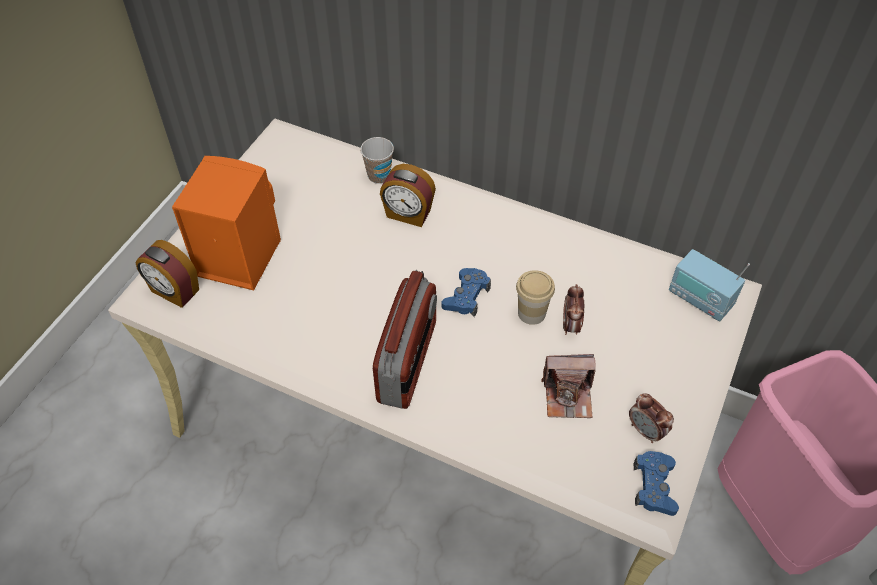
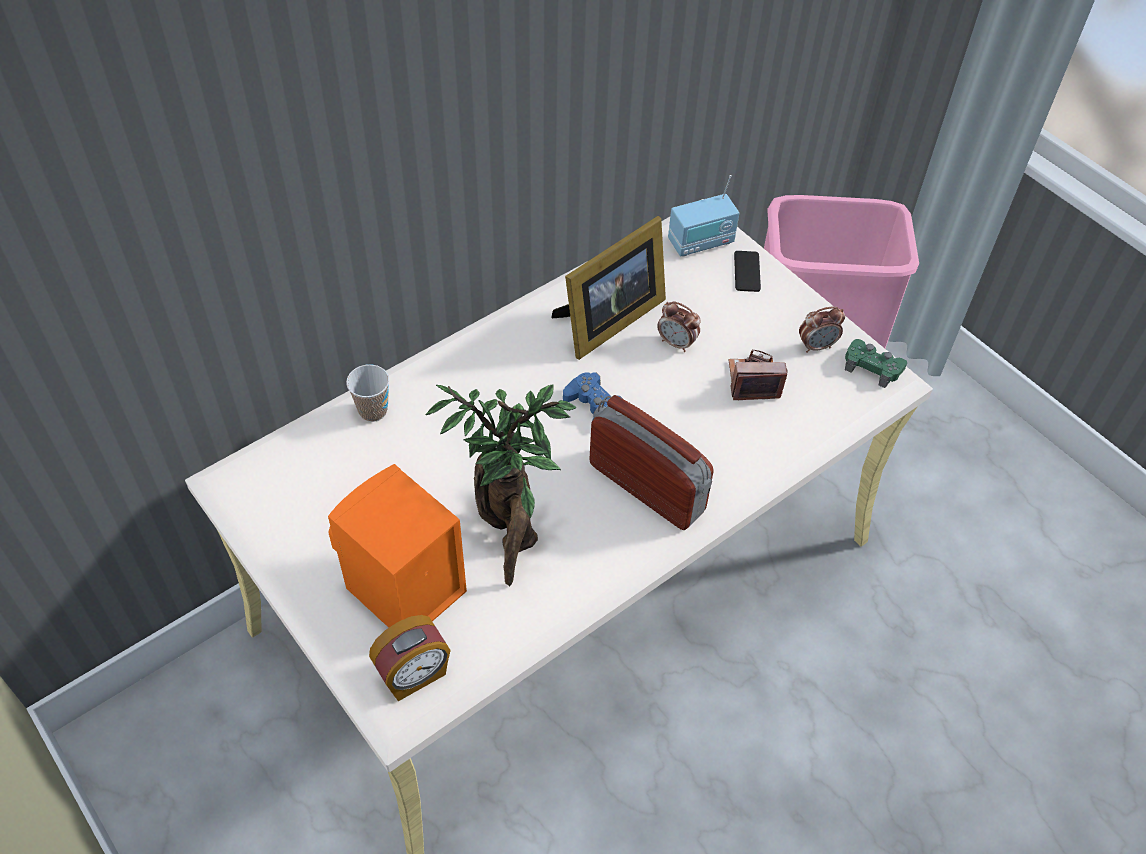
camera: 65 degrees left, 0 degrees up
alarm clock [380,164,436,227] -> none
cup [516,270,555,325] -> none
camera [541,354,596,418] -> camera turned 120 degrees counterclockwise [729,349,787,400]
blue game controller [634,451,679,516] -> green game controller [845,339,907,388]
none -> potted plant [425,384,576,586]
none -> picture frame [551,216,666,360]
none -> phone [734,251,761,292]

